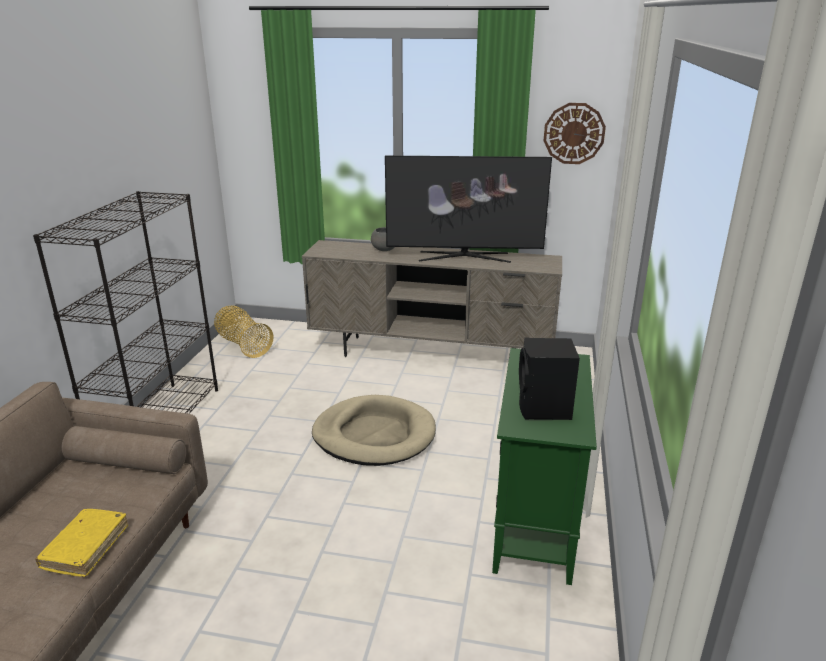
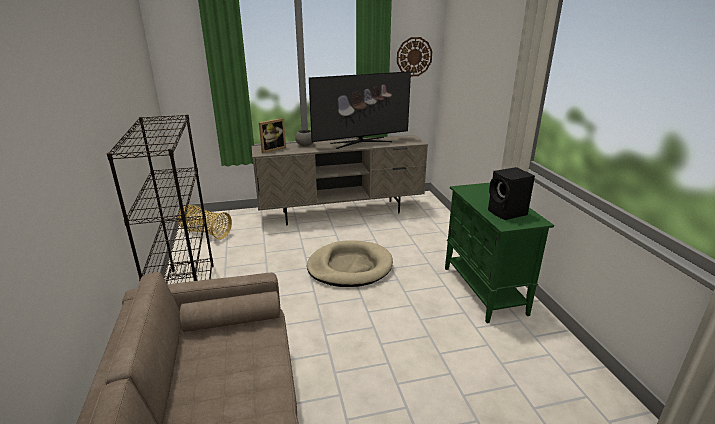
camera: 25 degrees left, 0 degrees up
yellow book [35,509,128,577] -> none
none -> picture frame [259,118,286,153]

